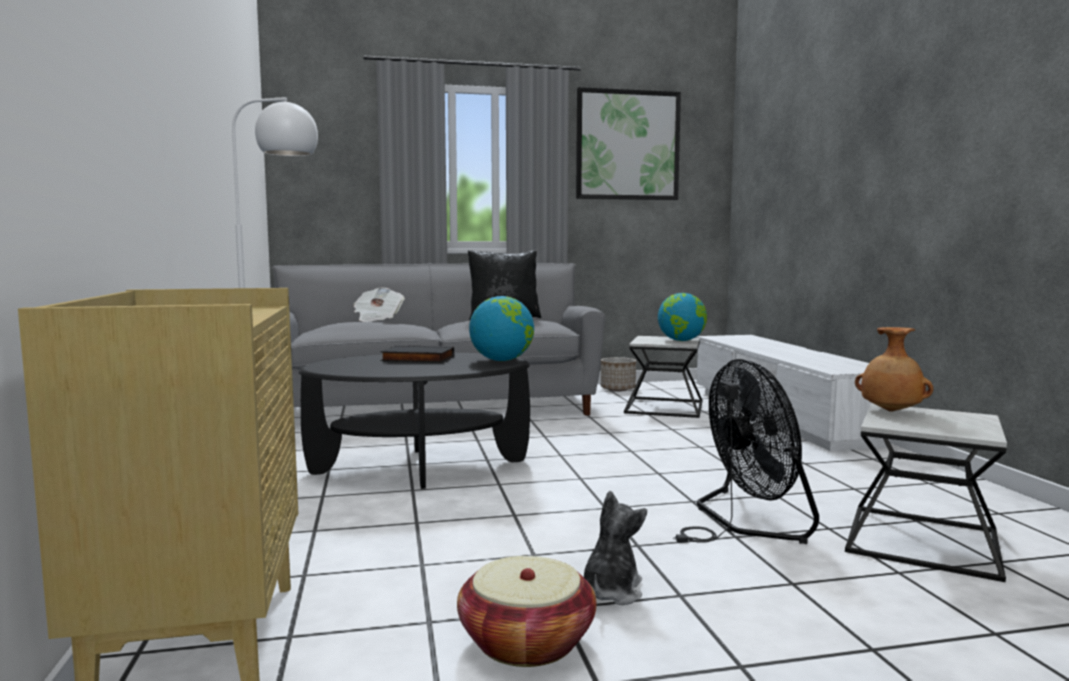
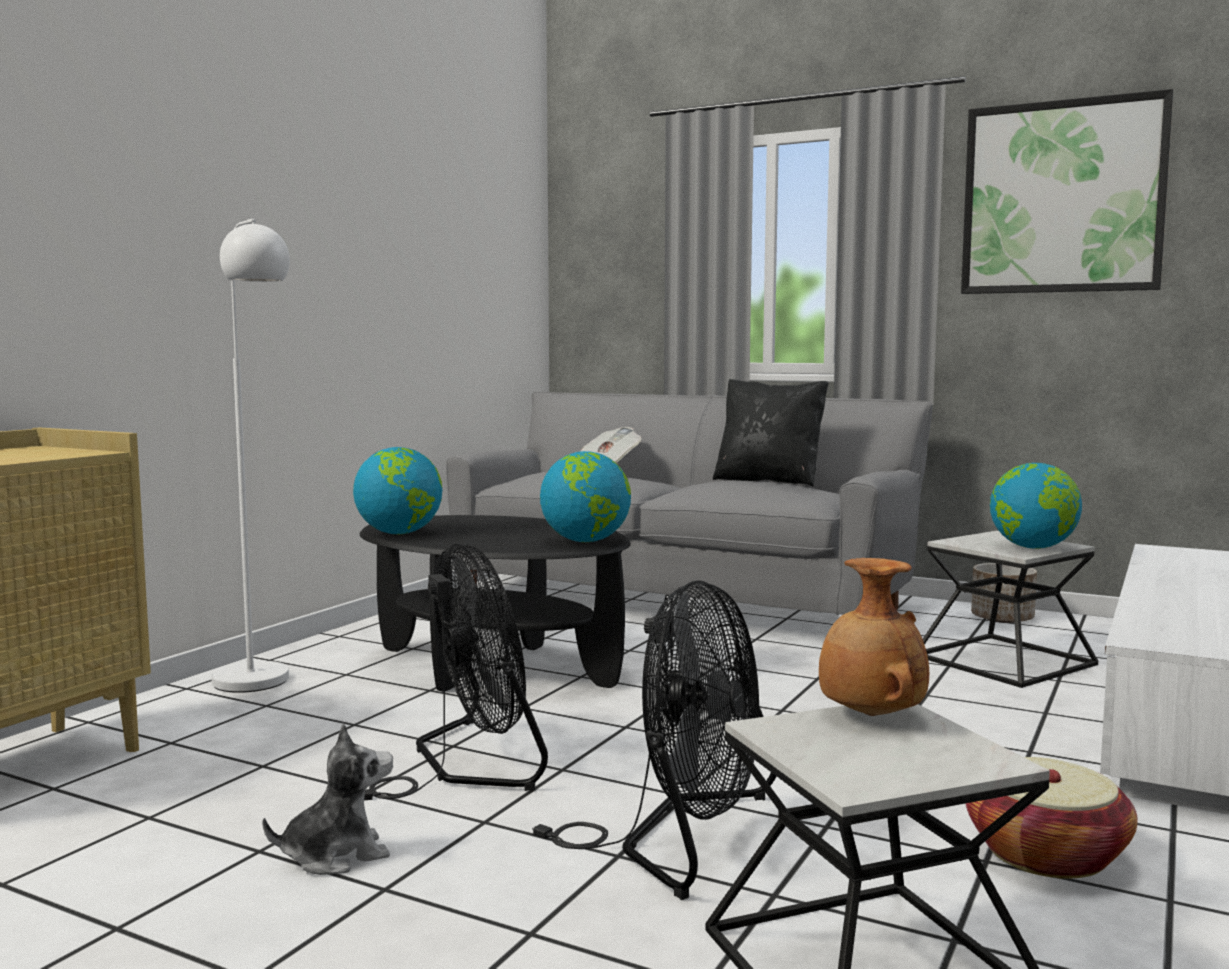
camera: 40 degrees right, 0 degrees up
black book [380,345,454,363] -> none
basket [457,556,596,667] -> basket moved to [966,757,1138,879]
none -> globe [353,447,442,534]
none -> black fan [364,543,548,800]

